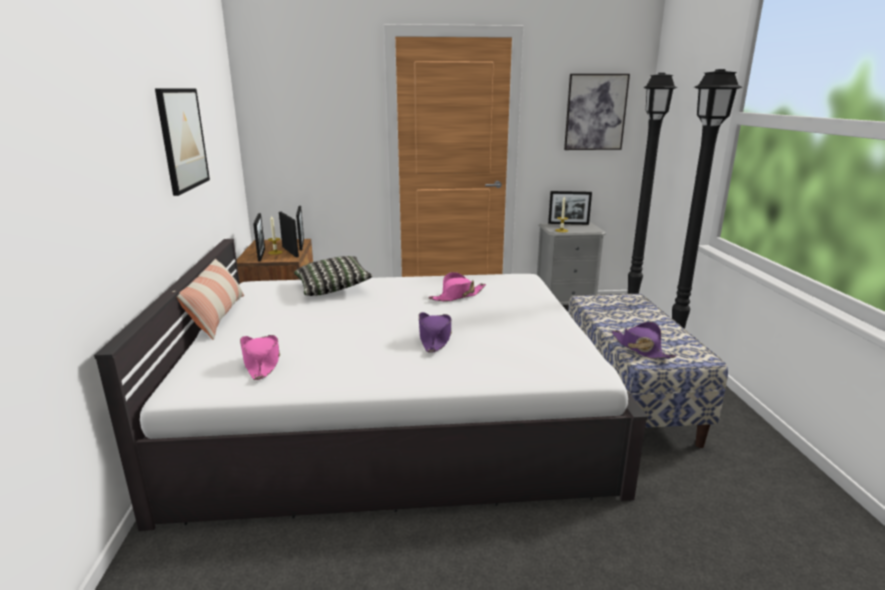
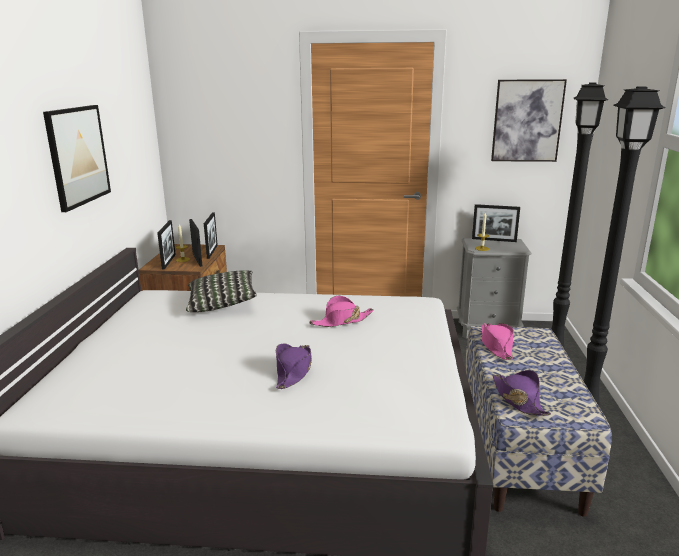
camera: 10 degrees right, 0 degrees up
pillow [173,259,244,340] -> none
pink hat [240,335,280,380] -> pink hat moved to [482,323,514,360]

